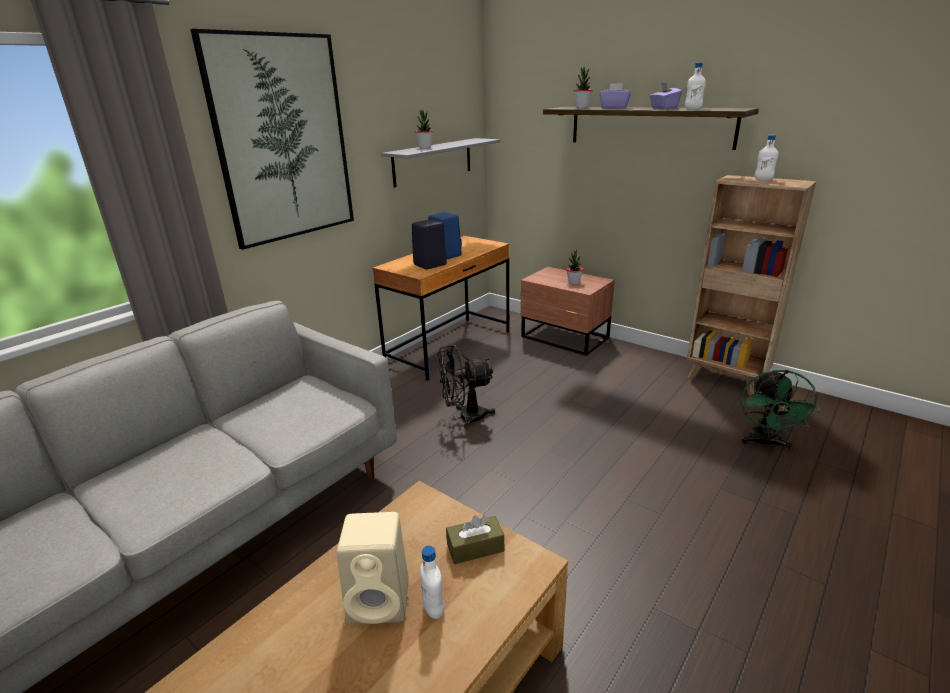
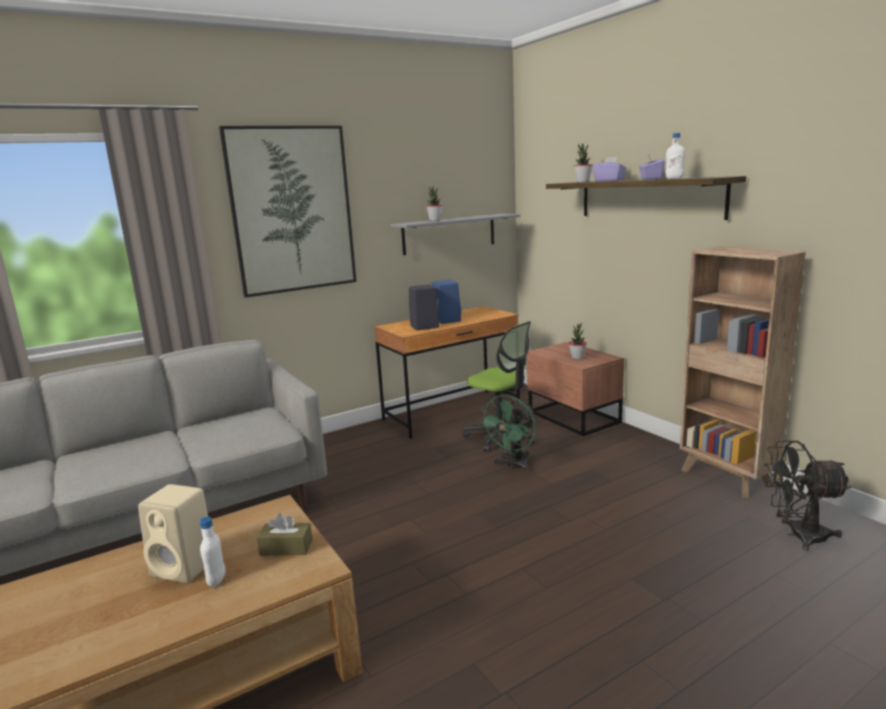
camera: 20 degrees right, 10 degrees down
black fan [438,345,495,429] -> black fan moved to [764,441,851,551]
green fan [741,370,820,450] -> green fan moved to [478,395,536,473]
white bottle [755,134,779,180] -> none
none -> office chair [463,321,535,452]

